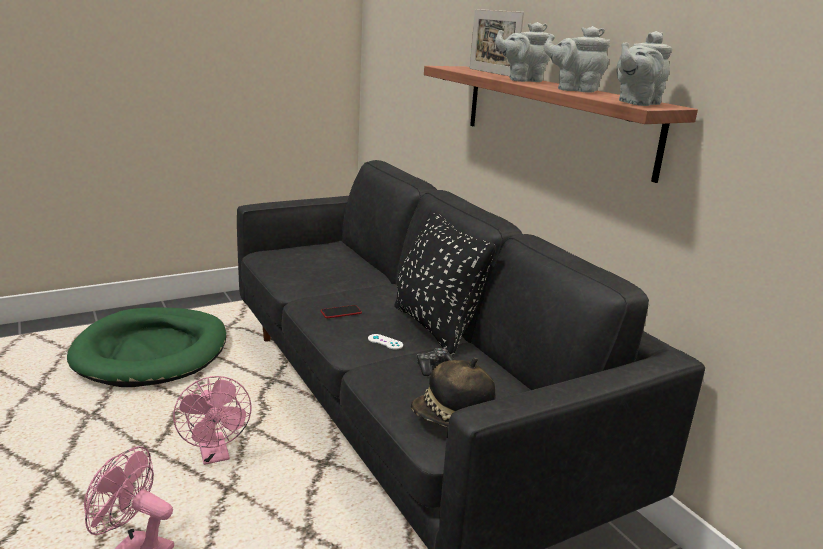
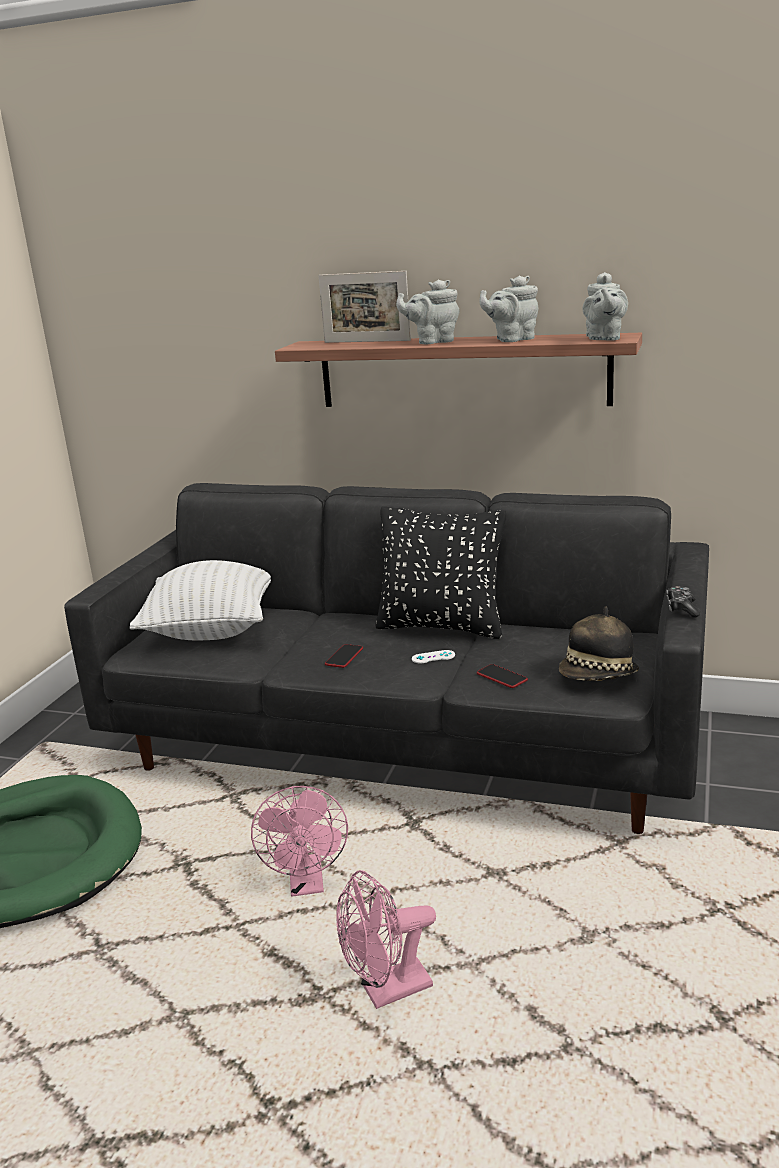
camera: 40 degrees left, 0 degrees up
pink fan [173,376,252,465] -> pink fan turned 60 degrees clockwise [251,786,348,897]
game controller [417,348,454,376] -> game controller moved to [666,586,700,618]
grey teapot [495,22,551,82] -> grey teapot turned 45 degrees clockwise [396,280,459,344]
none -> white pillow [130,560,271,640]
none -> phone [477,664,528,688]

